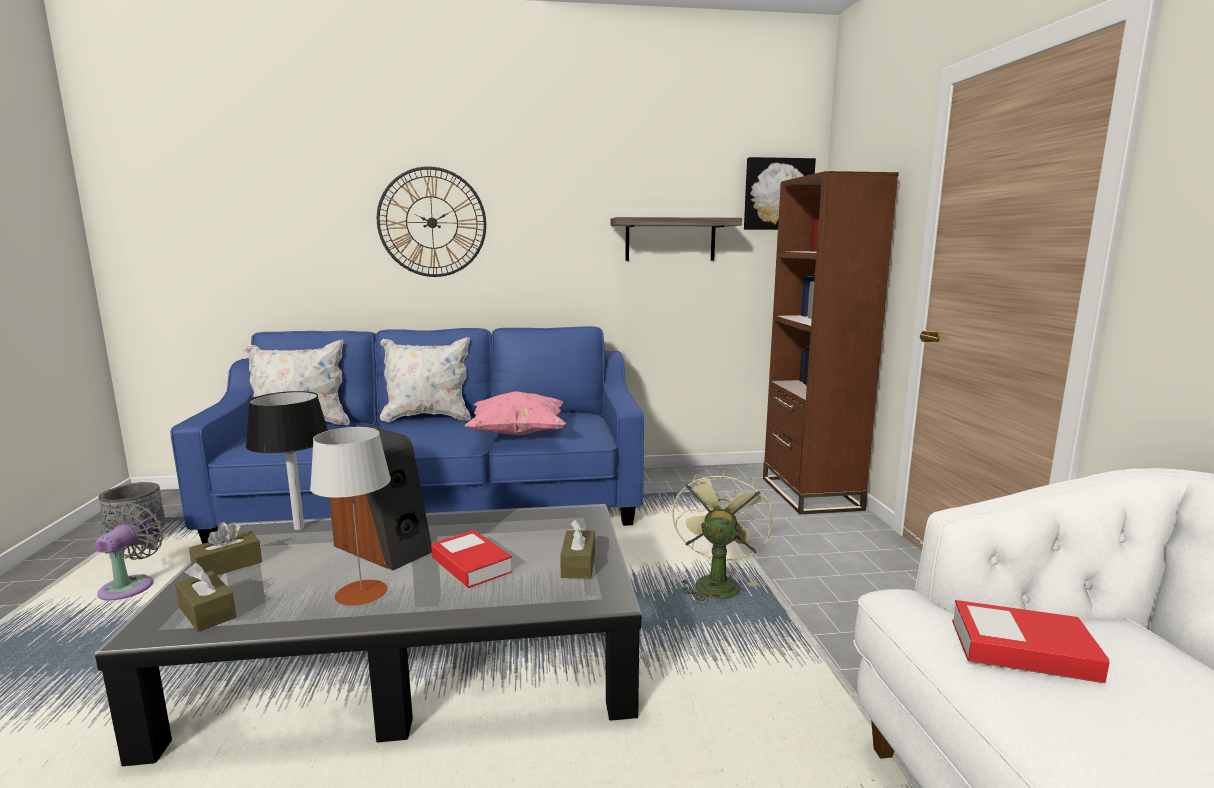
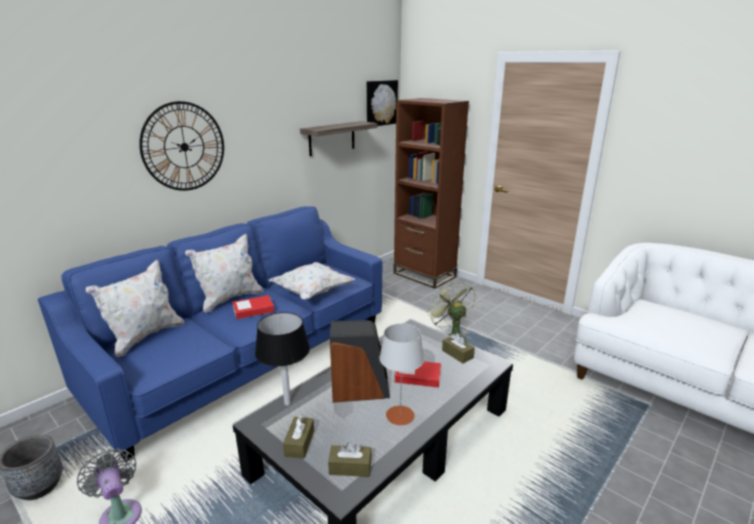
camera: 40 degrees left, 10 degrees up
pink pillow [464,391,566,435] -> white pillow [268,262,355,300]
book [952,600,1110,683] -> book moved to [232,295,274,319]

